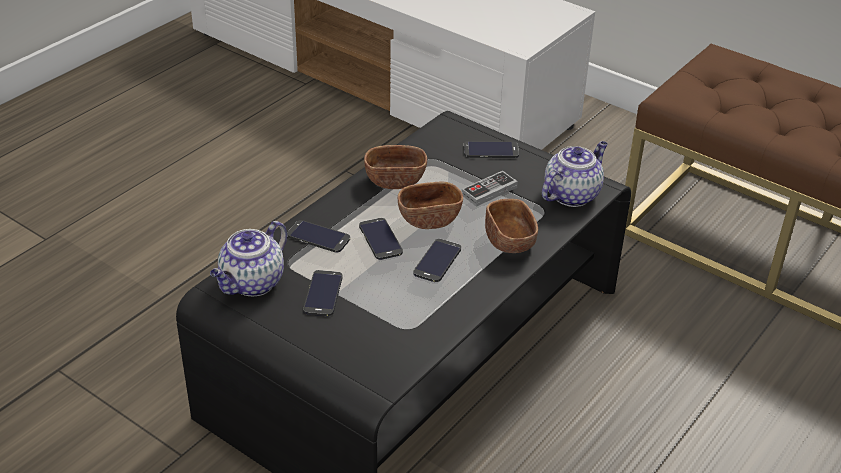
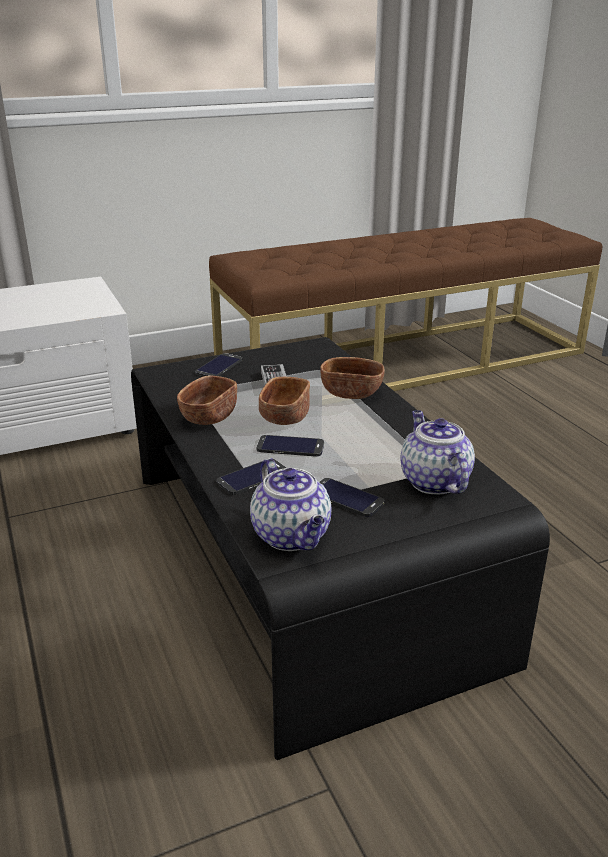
camera: 60 degrees left, 10 degrees down
phone [413,239,461,282] -> none
teapot [542,141,608,207] -> teapot moved to [400,410,475,494]

